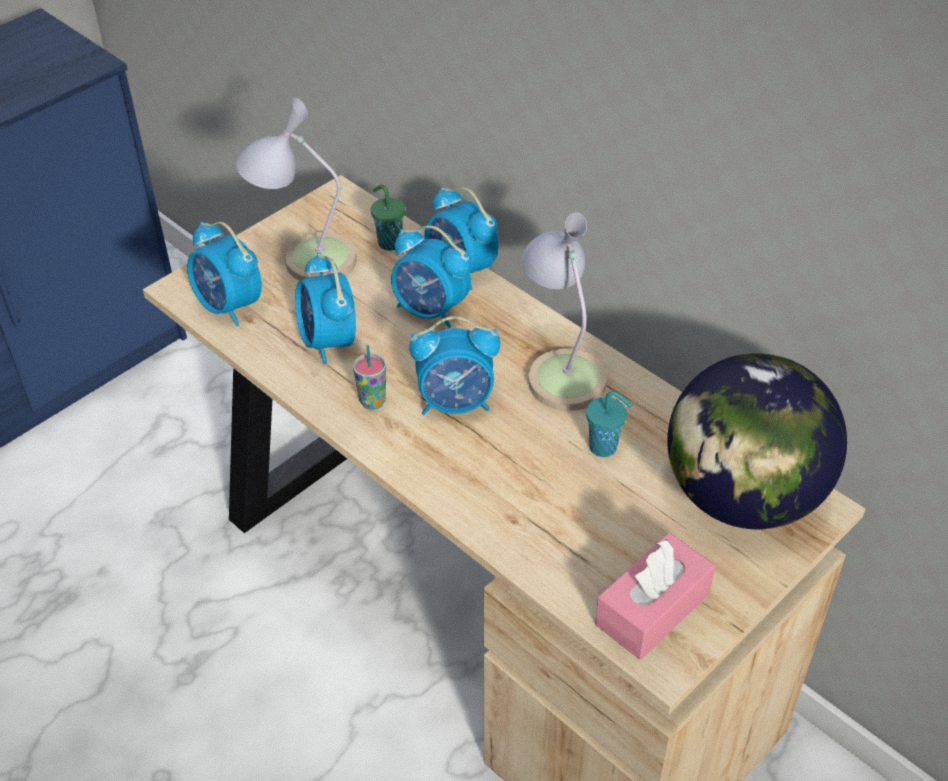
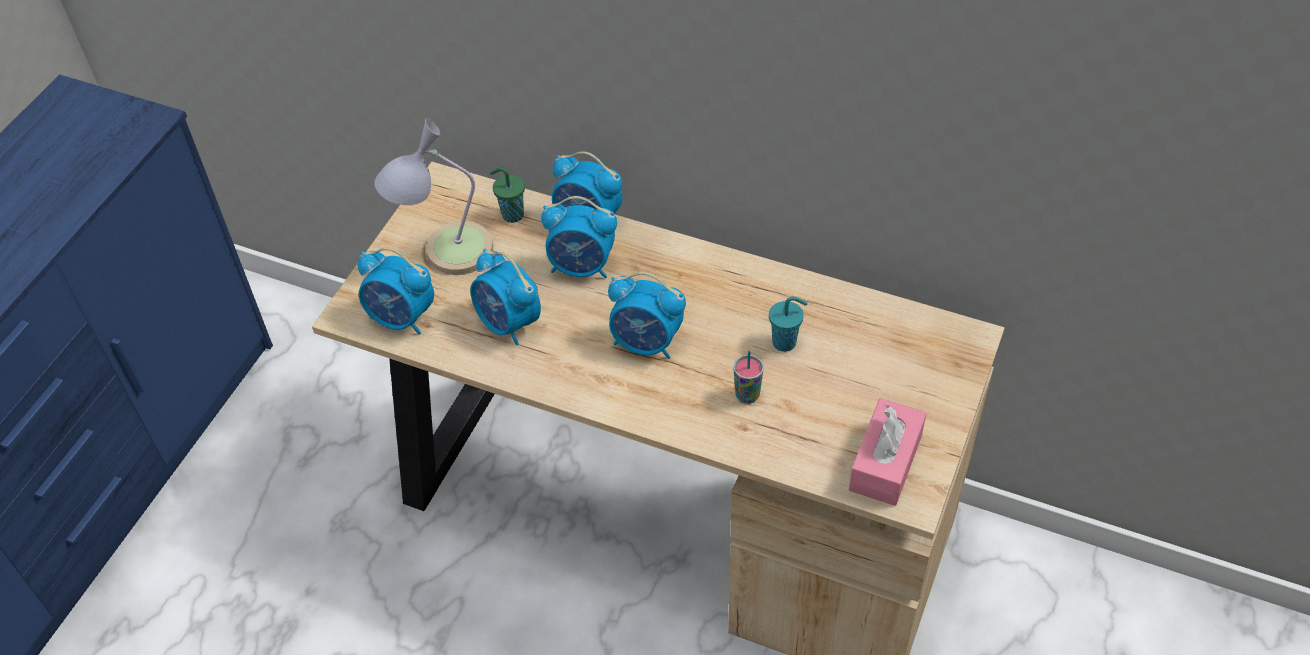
camera: 20 degrees left, 5 degrees up
cup [353,345,386,410] -> cup moved to [733,351,764,404]
alarm clock [409,316,500,415] -> alarm clock turned 45 degrees clockwise [608,272,686,359]
table lamp [522,213,607,411] -> none
globe [667,353,847,529] -> none

